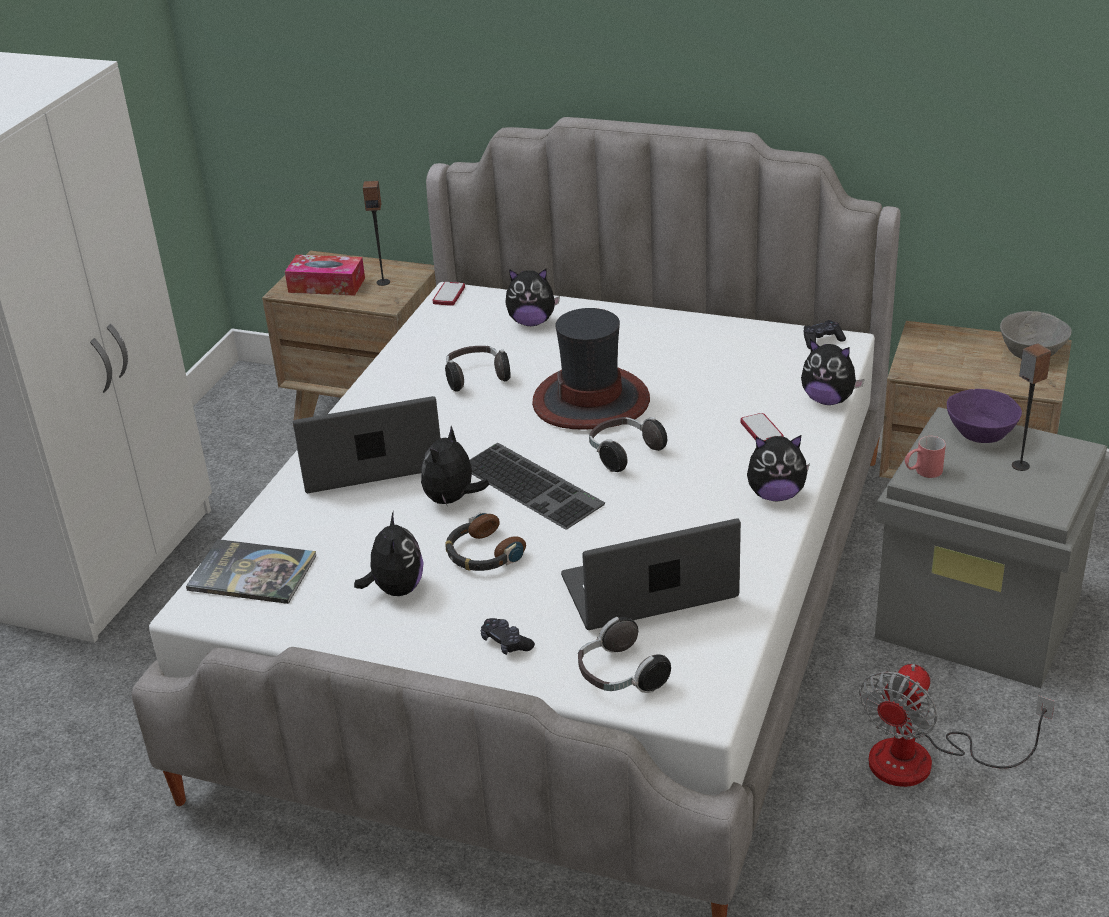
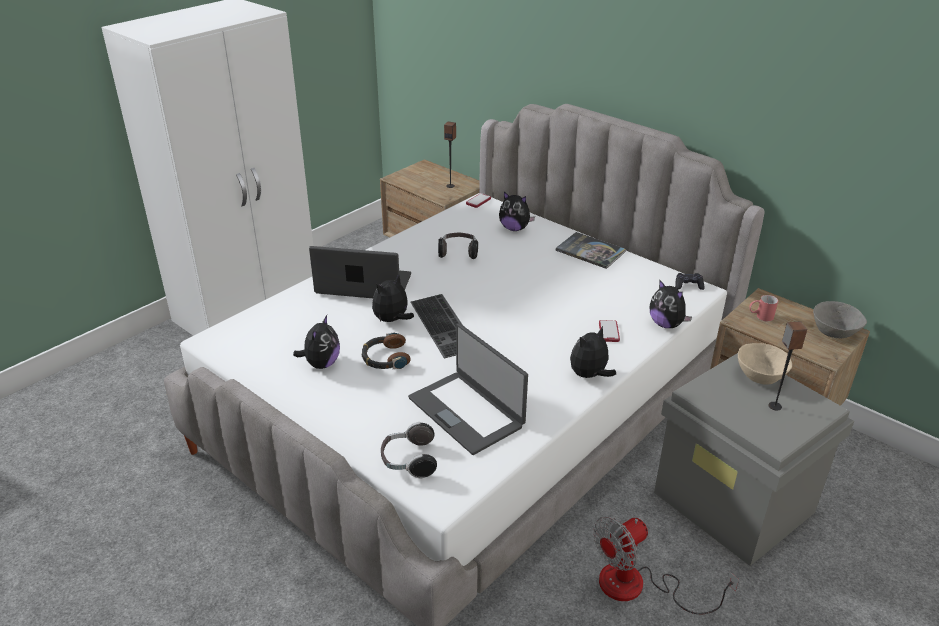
camera: 20 degrees right, 0 degrees up
book [186,539,317,604] -> book moved to [555,232,626,269]
tissue box [285,255,365,296] -> none
black game controller [481,618,535,655] -> none
hat [532,308,650,430] -> none
laptop [561,518,741,630] -> laptop turned 135 degrees counterclockwise [408,323,528,455]
headphones [589,417,667,472] -> none
plush toy [747,435,810,501] -> plush toy turned 120 degrees clockwise [570,326,616,378]
red mug [905,436,946,478] -> red mug moved to [749,295,778,322]
purple bowl [947,389,1022,443] -> beige bowl [738,343,792,385]

